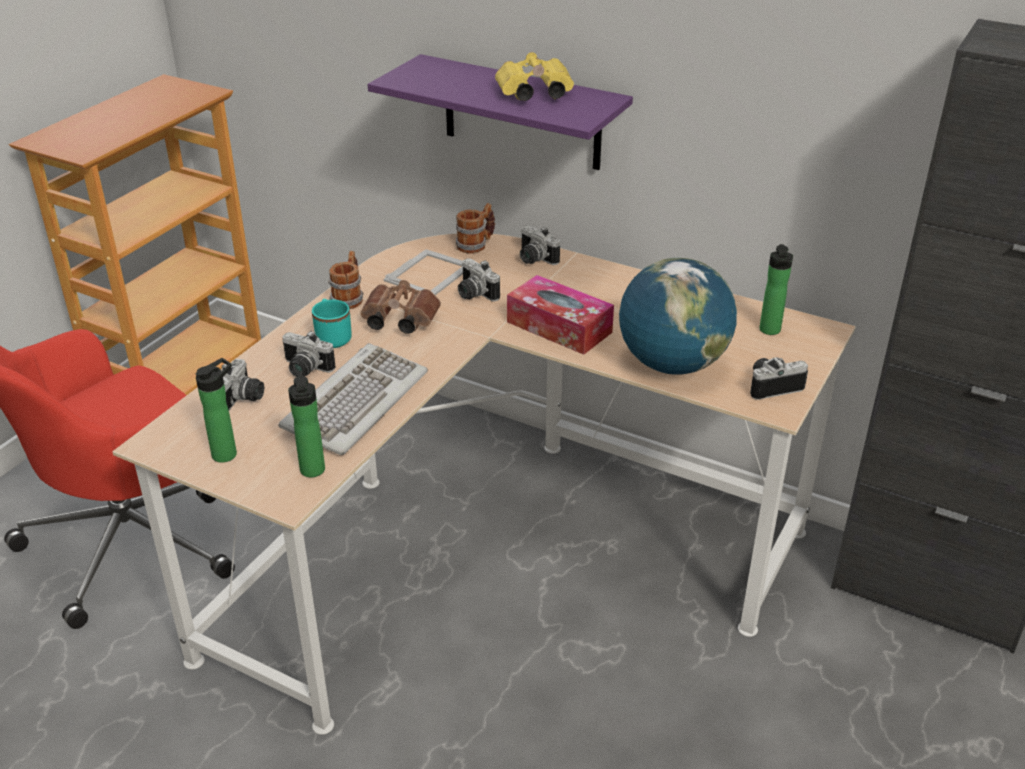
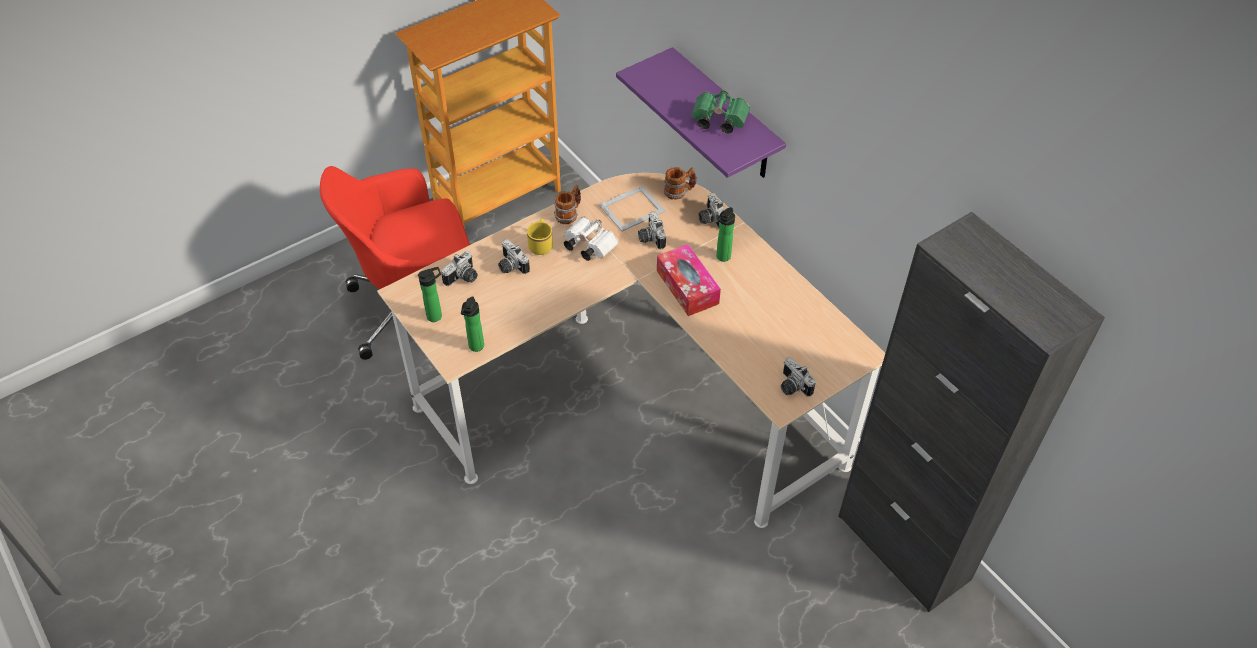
camera: 25 degrees right, 15 degrees up
keyboard [278,343,428,455] -> none
turquoise mug [312,299,352,348] -> yellow mug [527,219,553,255]
brown binoculars [360,280,441,334] -> white binoculars [564,217,619,261]
yellow binoculars [495,52,574,101] -> green binoculars [691,90,750,133]
globe [619,258,737,375] -> none
camera [750,357,808,400] -> camera turned 135 degrees counterclockwise [781,357,816,397]
bottle [759,244,793,335] -> bottle moved to [716,207,735,262]

